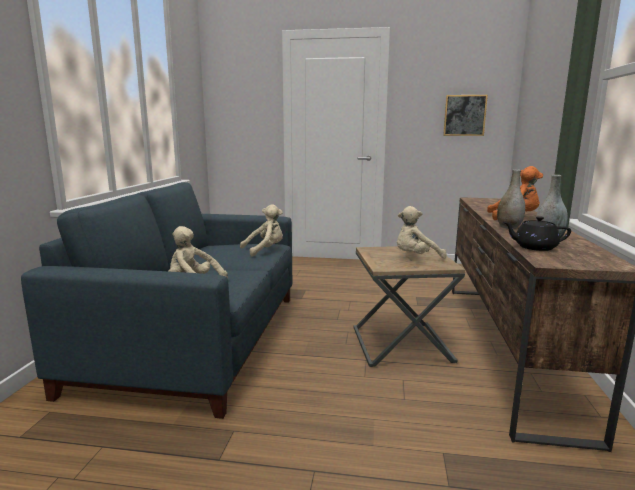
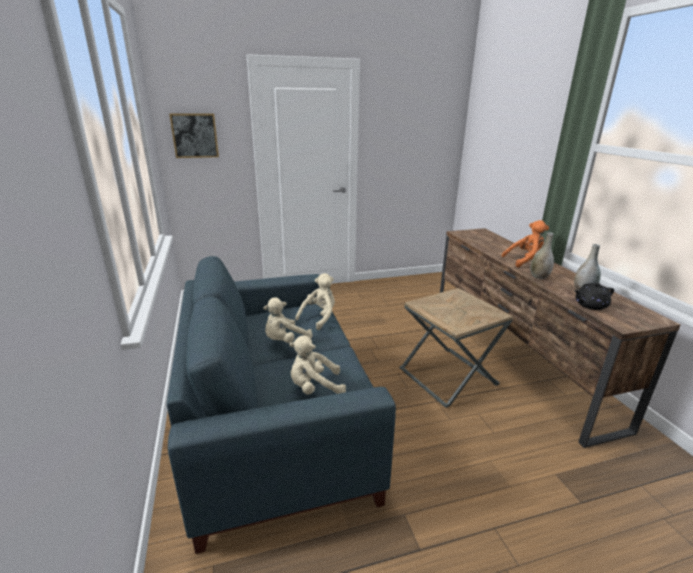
camera: 25 degrees left, 10 degrees up
beige plush toy [397,206,447,259] -> beige plush toy moved to [263,297,313,343]
picture [443,95,488,136] -> picture moved to [169,113,219,158]

